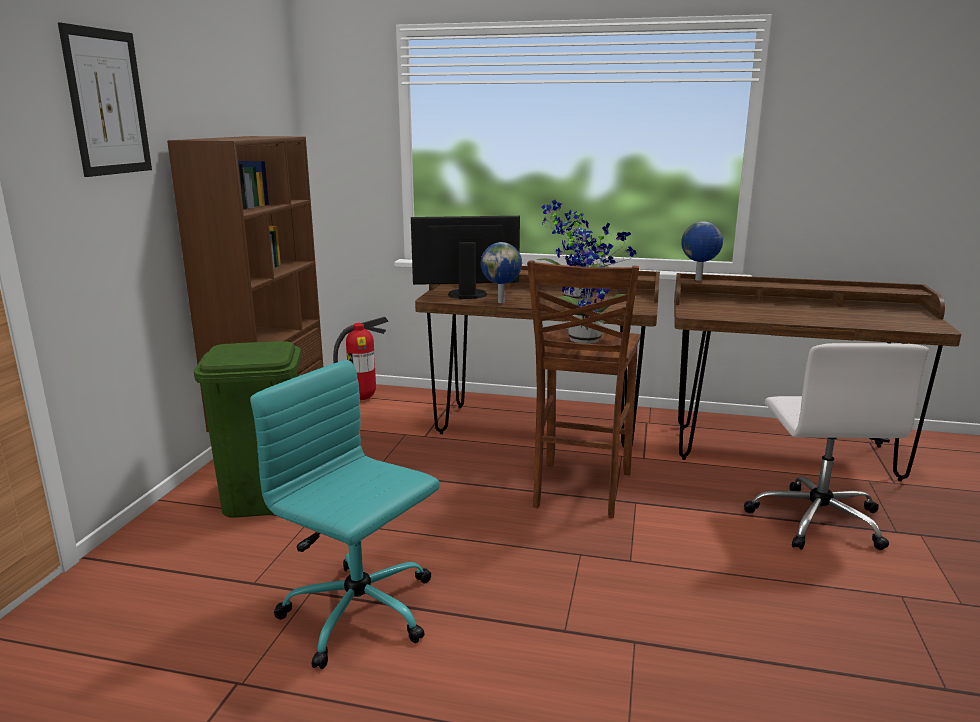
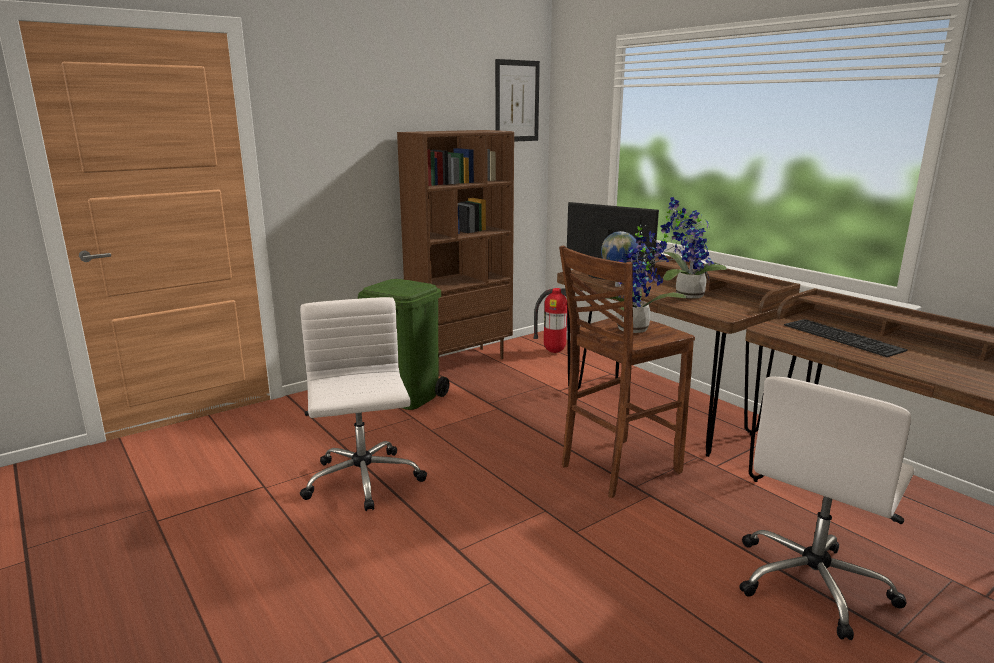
camera: 40 degrees right, 0 degrees up
picture [58,22,152,177] -> picture moved to [495,59,540,142]
turquoise office chair [250,360,440,669] -> white office chair [300,297,427,511]
globe [681,221,723,281] -> none
none -> keyboard [784,319,908,357]

